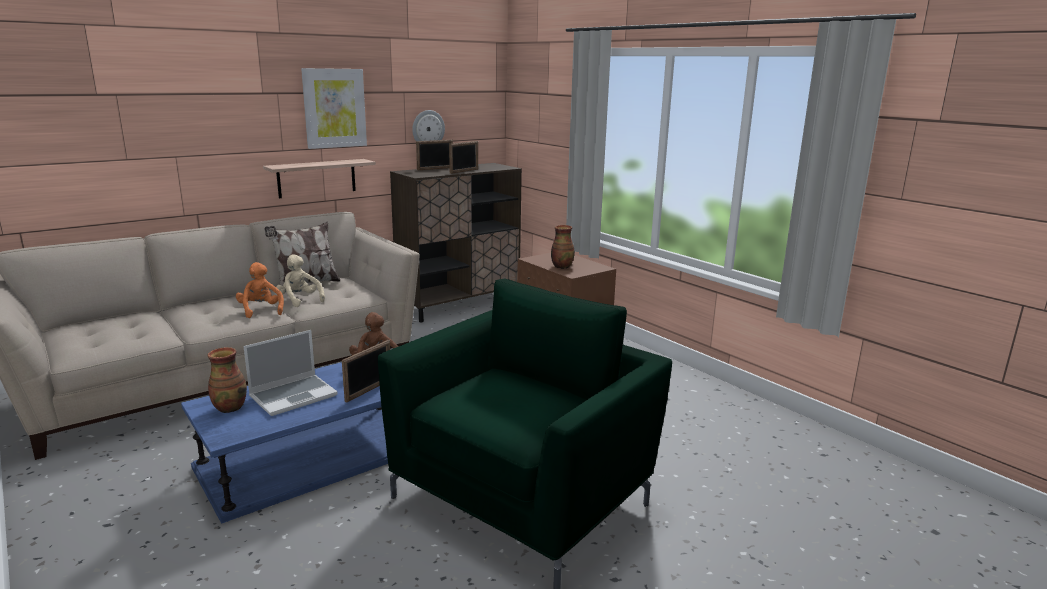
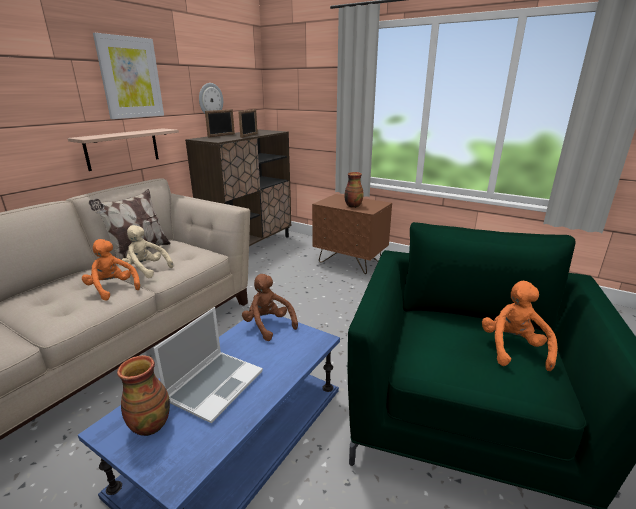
camera: 20 degrees left, 5 degrees up
picture frame [342,340,390,403] -> none
none -> orange plush toy [482,281,558,371]

